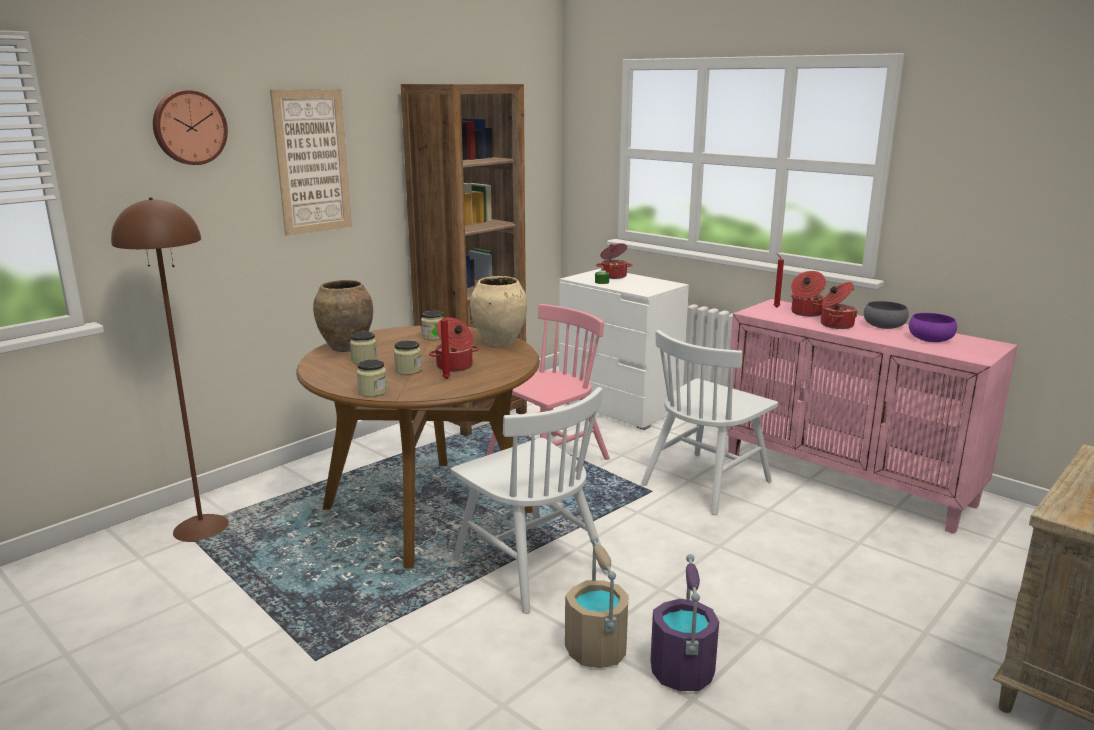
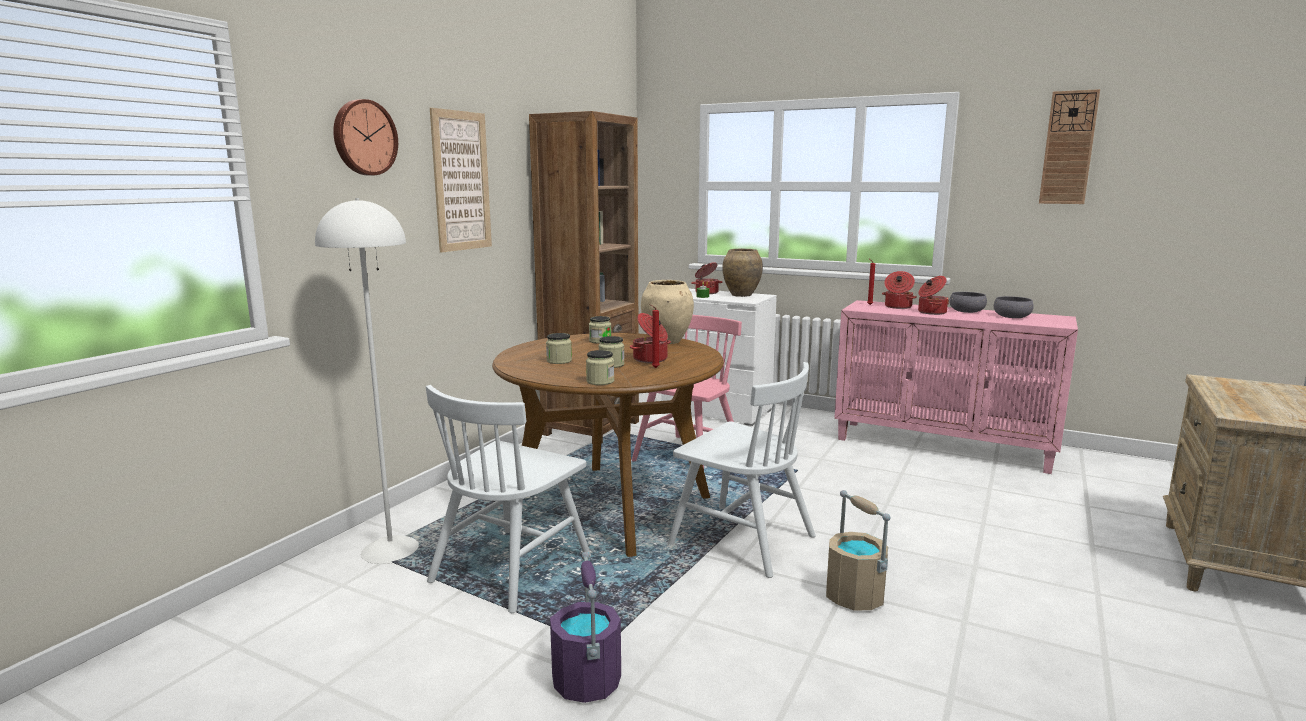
camera: 15 degrees left, 5 degrees down
brown floor lamp [111,197,229,542] -> white floor lamp [315,198,419,564]
brown vase [313,280,373,352] -> brown vase moved to [722,249,763,297]
white chair [641,330,778,515] -> white chair moved to [426,385,591,613]
purple bucket [650,554,719,691] -> purple bucket moved to [550,552,621,703]
purple bowl [909,313,957,342] -> grey bowl [994,296,1034,318]
none -> wall clock [1039,89,1100,204]

